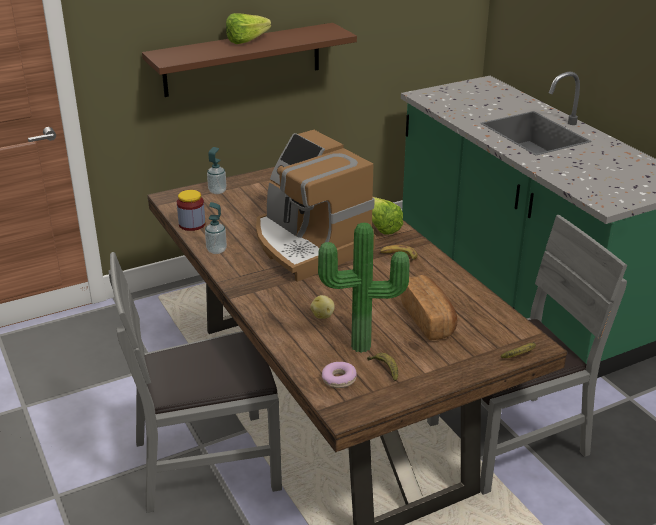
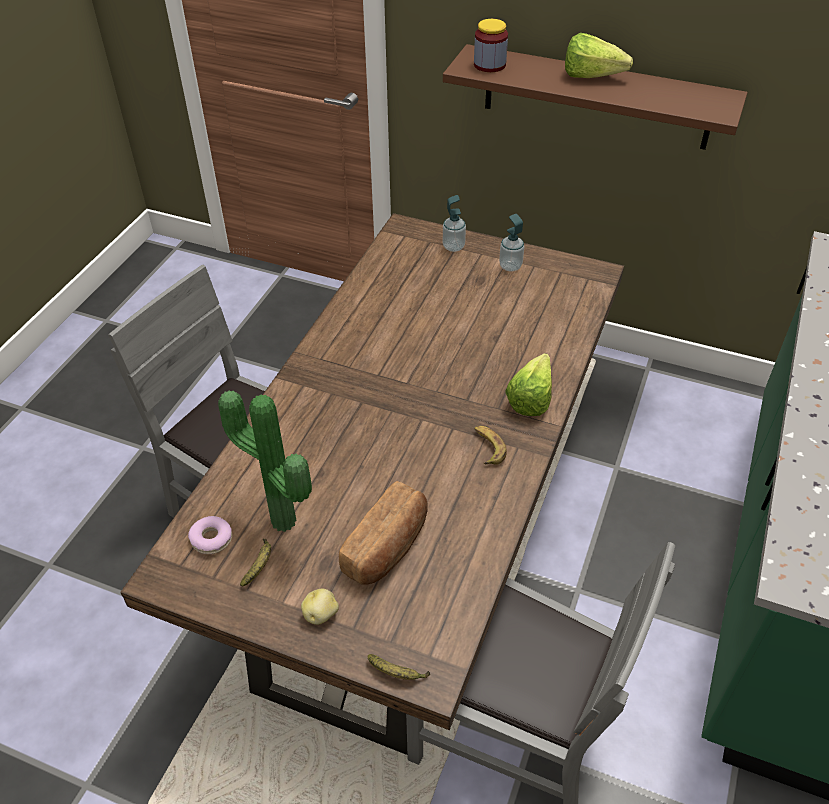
camera: 50 degrees right, 15 degrees up
jar [177,190,205,231] -> jar moved to [474,19,508,72]
soap dispenser [205,202,227,254] -> soap dispenser moved to [499,214,524,272]
coffee machine [256,130,375,282] -> none
potato [310,295,335,319] -> potato moved to [301,589,339,625]

